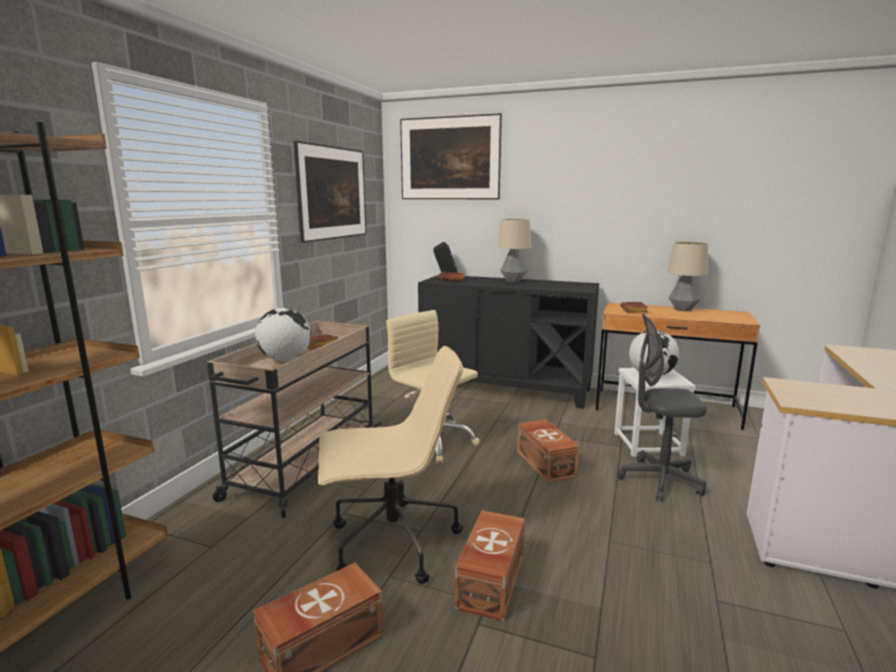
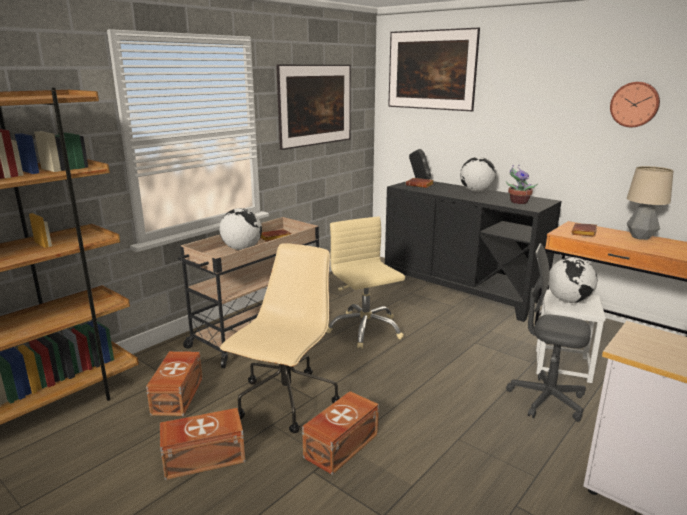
camera: 20 degrees right, 5 degrees up
beige office chair [318,346,463,584] -> beige office chair turned 75 degrees counterclockwise [220,243,340,433]
table lamp [498,219,532,282] -> globe [460,157,496,192]
brown storage box [517,419,580,483] -> brown storage box moved to [146,351,203,416]
none -> potted plant [506,165,537,204]
none -> wall clock [610,82,660,127]

